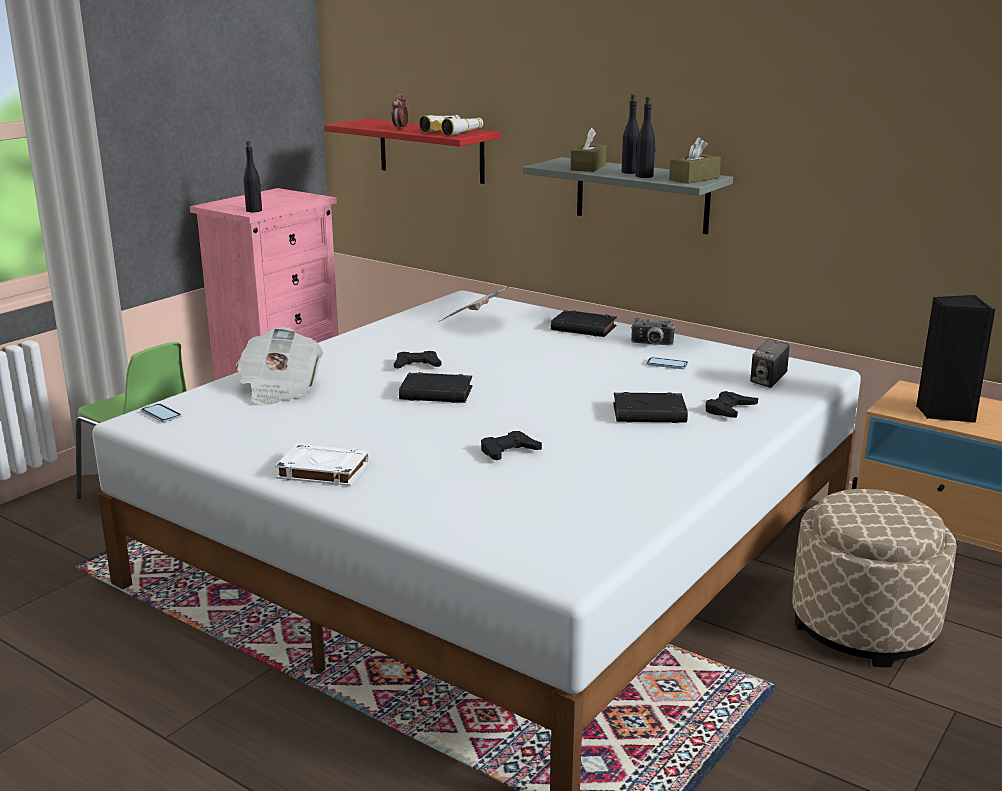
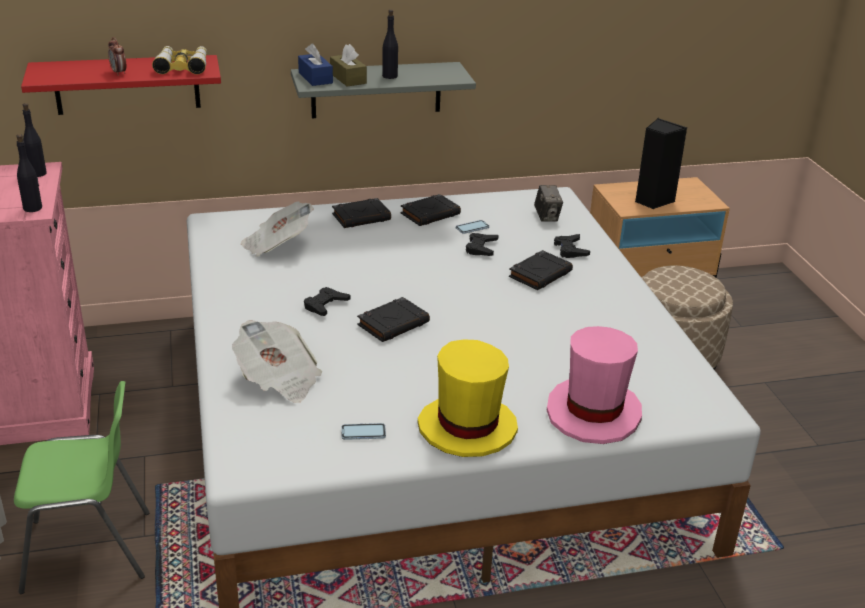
camera: 50 degrees left, 10 degrees up
phone [141,404,181,422] -> phone moved to [341,423,386,440]
white book [275,444,369,486] -> yellow hat [417,339,518,457]
black game controller [481,431,542,460] -> black game controller moved to [466,233,499,256]
camera [631,318,675,345] -> black book [401,194,461,226]
black bottle [636,97,656,178] -> black bottle moved to [23,103,47,177]
brown tissue box [669,138,721,184] -> none
none -> blue tissue box [298,43,333,86]
none -> pink hat [547,326,642,444]

